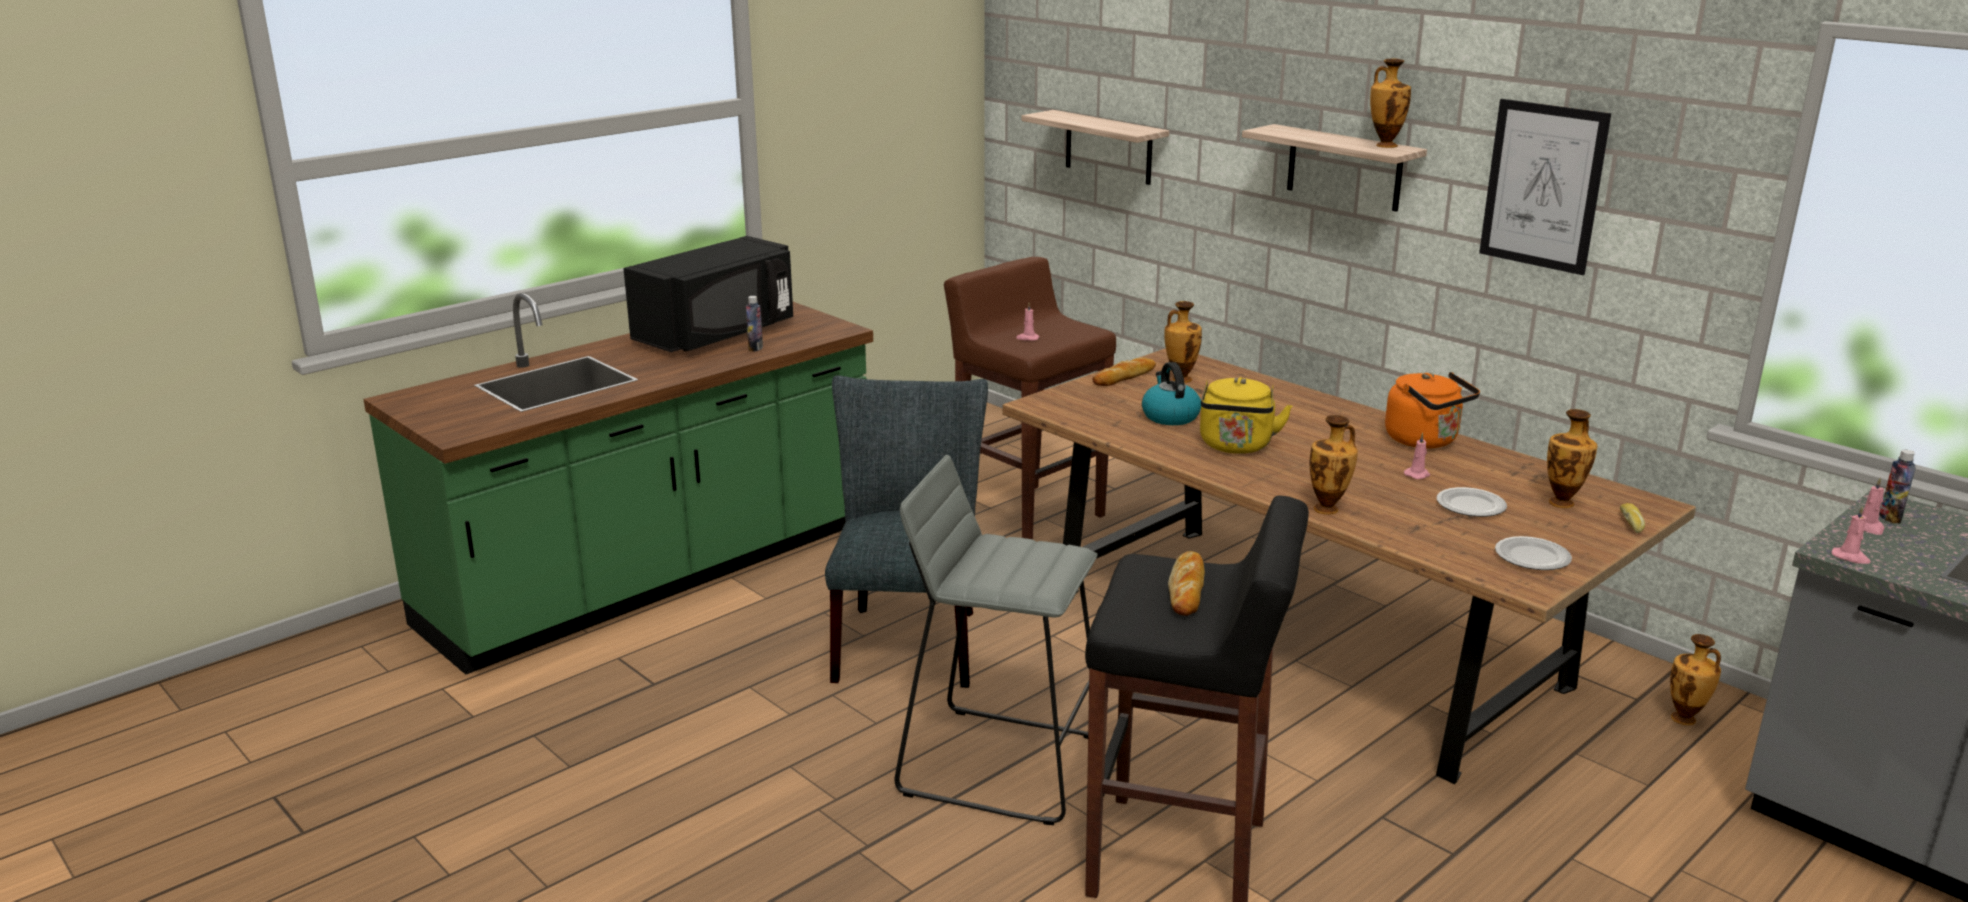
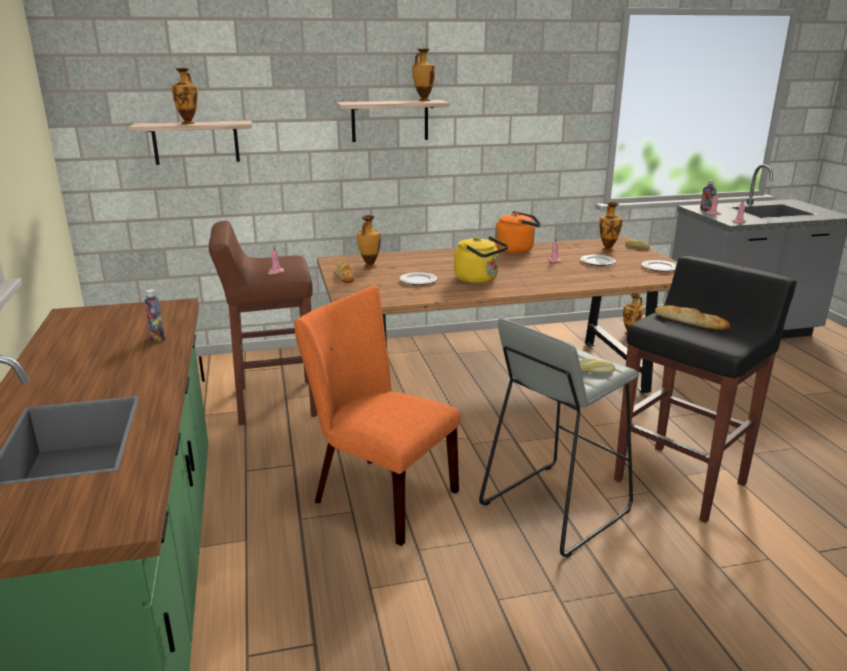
camera: 60 degrees left, 0 degrees up
black microwave [623,236,793,352] -> none
grey chair [825,375,988,688] -> orange chair [294,285,461,546]
kettle [1142,362,1201,425] -> plate [399,272,437,285]
vase [1309,415,1358,515] -> vase moved to [172,68,198,125]
picture [1479,99,1611,275] -> none
none -> bread [579,359,615,373]

